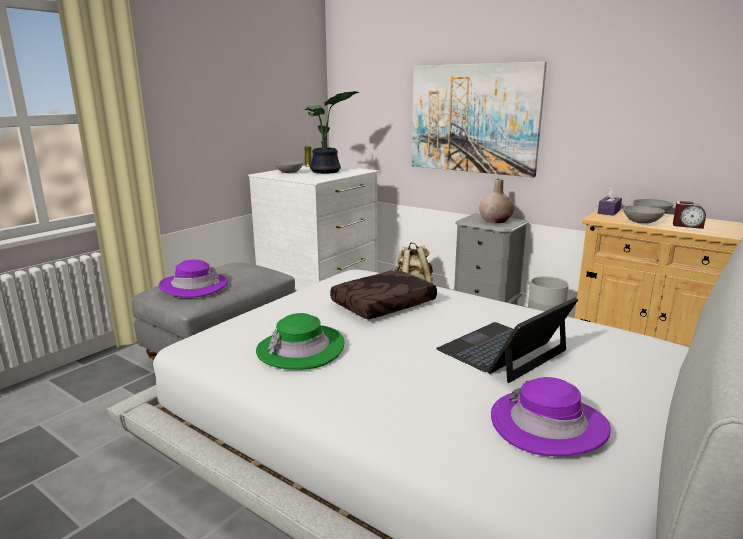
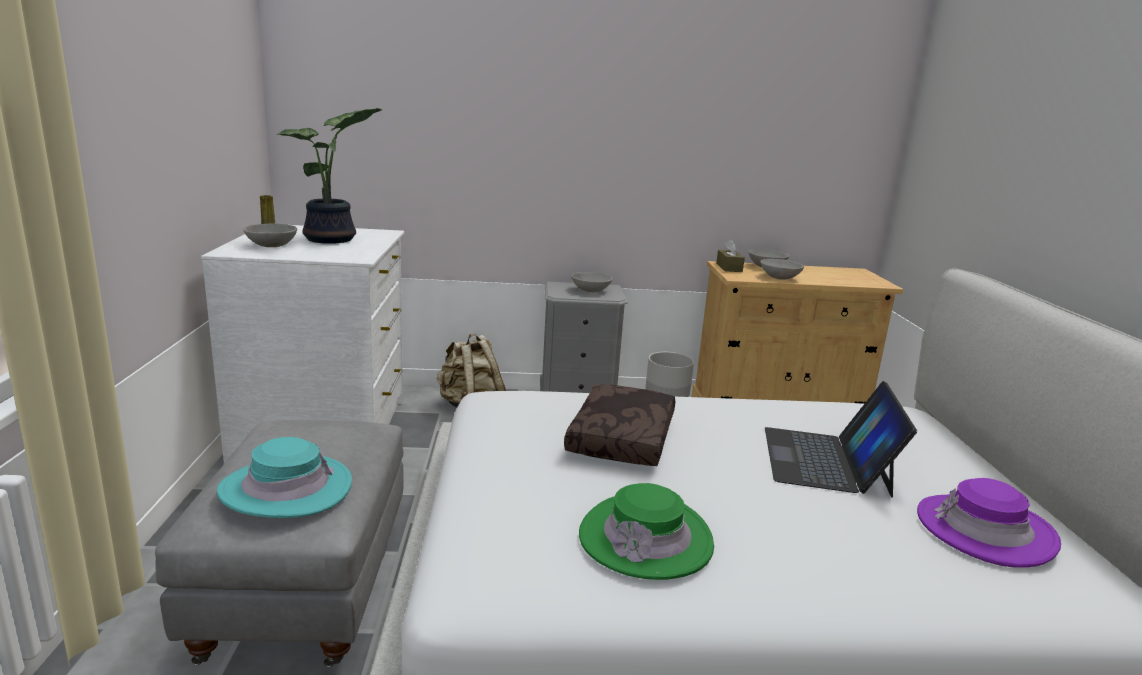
camera: 40 degrees left, 0 degrees up
purple hat [158,260,228,297] -> turquoise hat [217,437,352,518]
picture [412,62,547,178] -> none
beige vase [479,179,514,223] -> grey bowl [571,272,613,292]
purple tissue box [598,187,622,216] -> brown tissue box [716,239,745,272]
alarm clock [673,201,706,229] -> none

